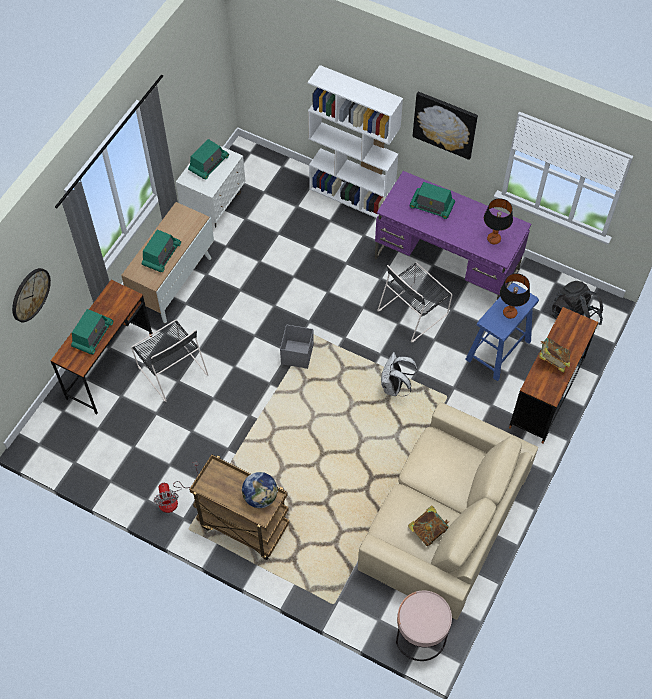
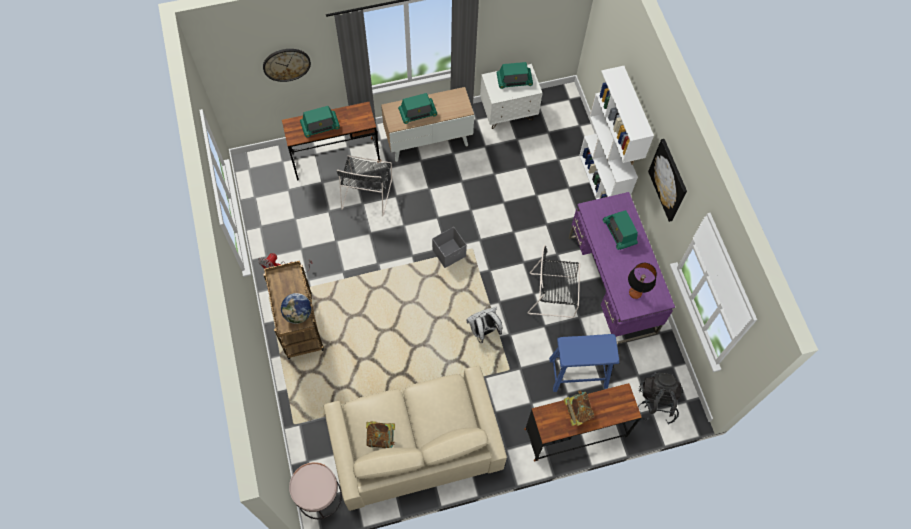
camera: 45 degrees right, 5 degrees up
table lamp [500,273,530,319] -> none

